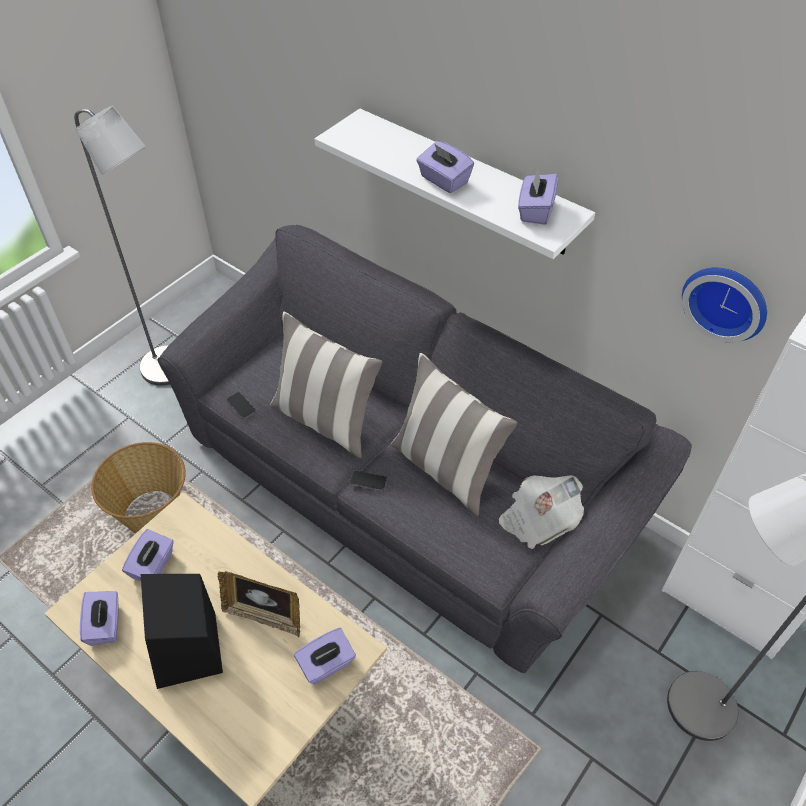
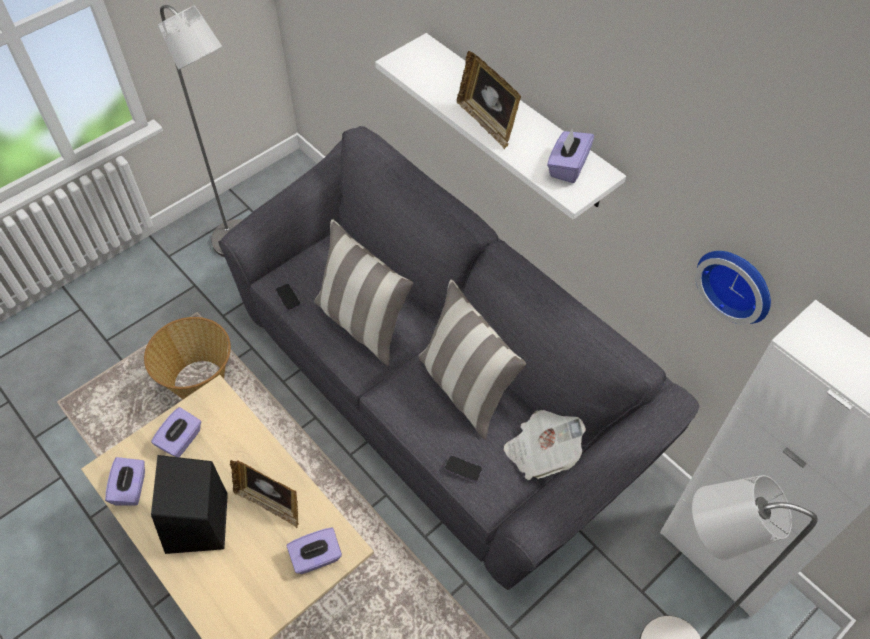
camera: 10 degrees right, 5 degrees up
phone [350,471,387,491] -> phone moved to [445,456,482,482]
purple tissue box [416,141,474,193] -> picture frame [457,51,521,149]

